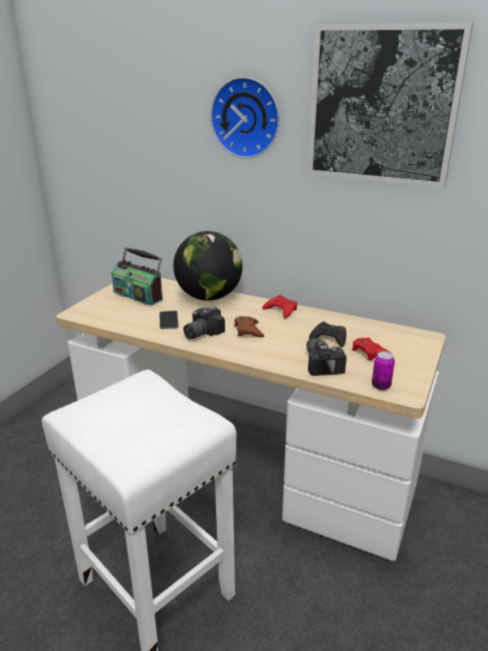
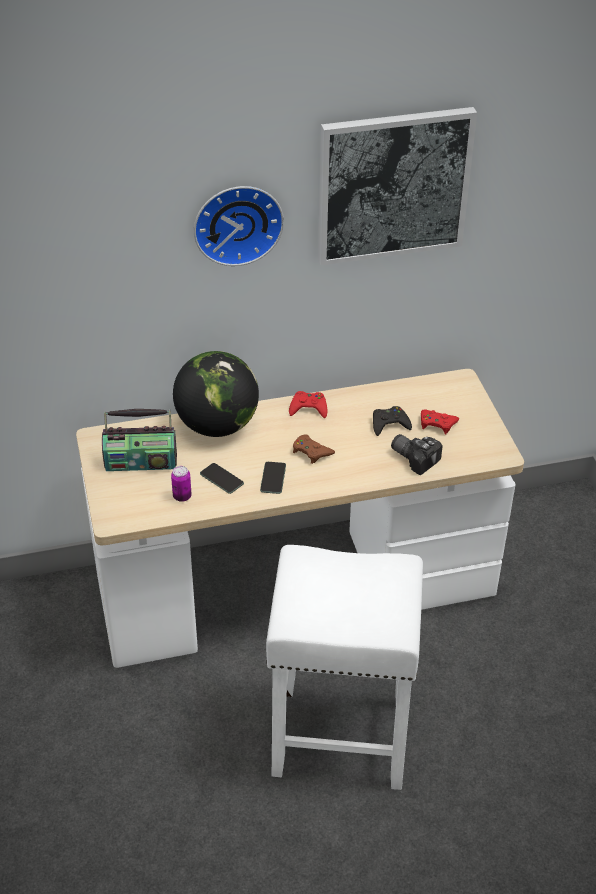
camera: 40 degrees left, 15 degrees up
camera [183,306,225,339] -> phone [260,462,286,494]
can [372,351,395,390] -> can moved to [171,466,192,502]

